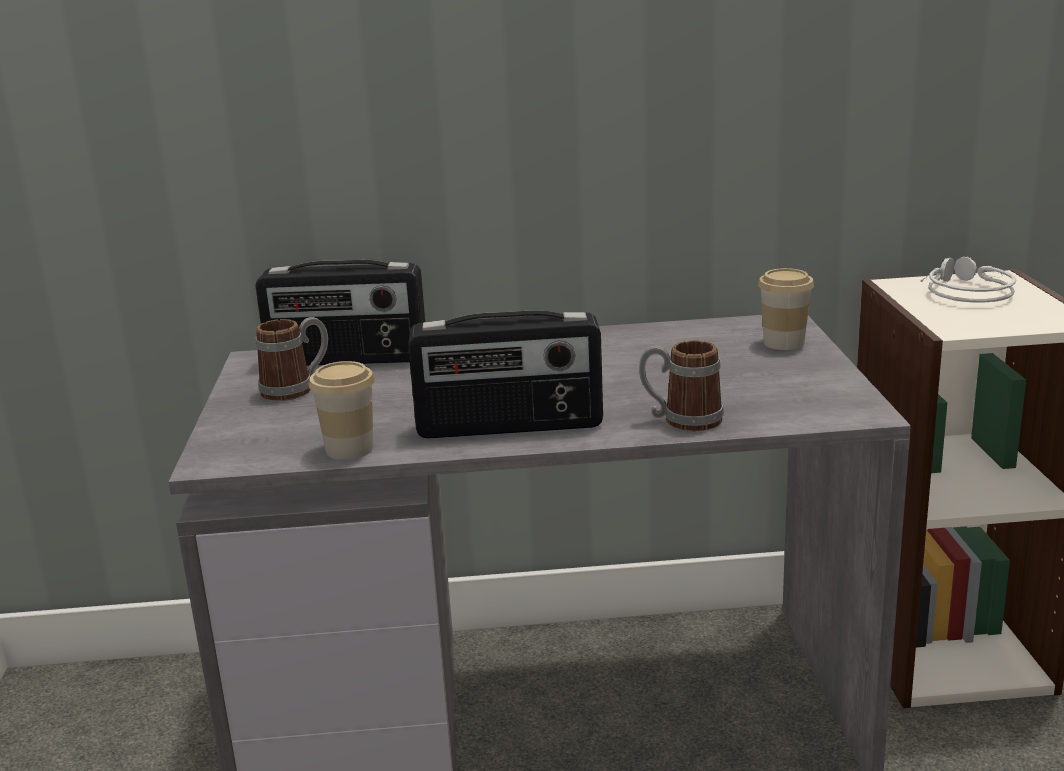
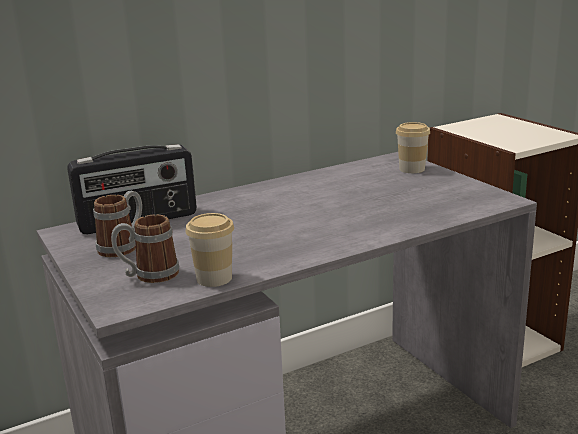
camera: 25 degrees left, 0 degrees up
radio [408,311,603,439] -> none
mug [639,340,724,431] -> mug moved to [111,214,179,283]
grey headphones [921,257,1016,303] -> none

